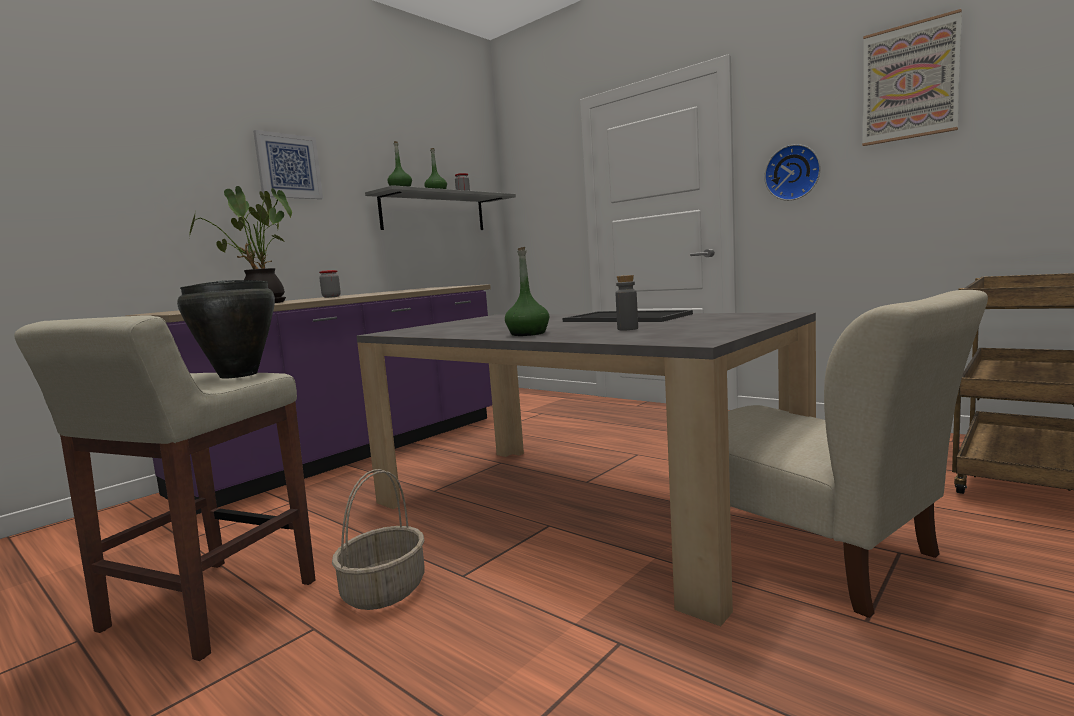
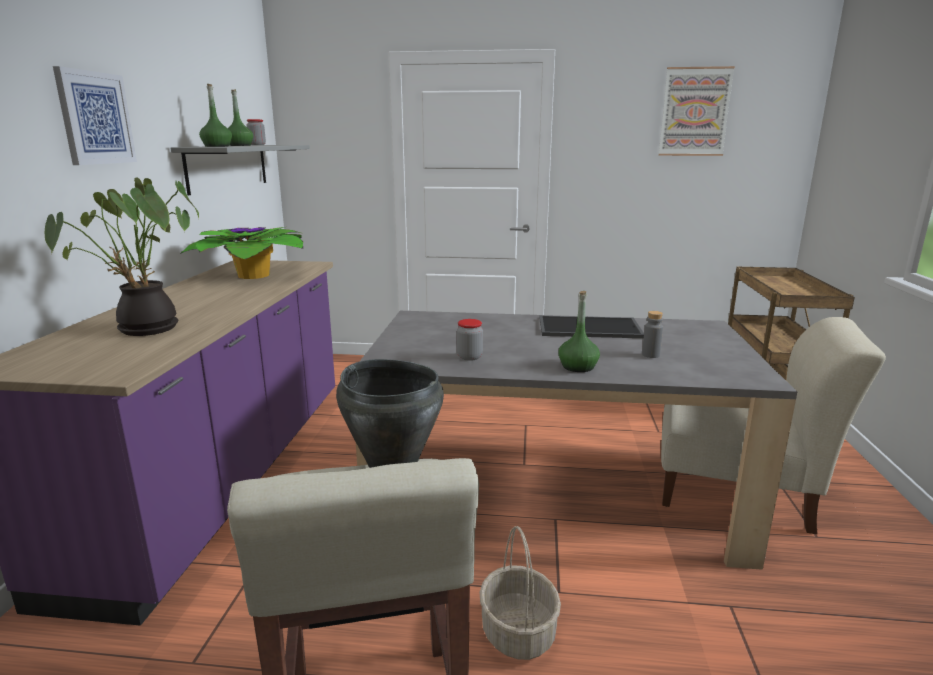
camera: 35 degrees left, 10 degrees up
jar [319,270,341,298] -> jar moved to [457,319,483,361]
wall clock [764,144,820,201] -> none
none -> potted plant [180,227,303,279]

